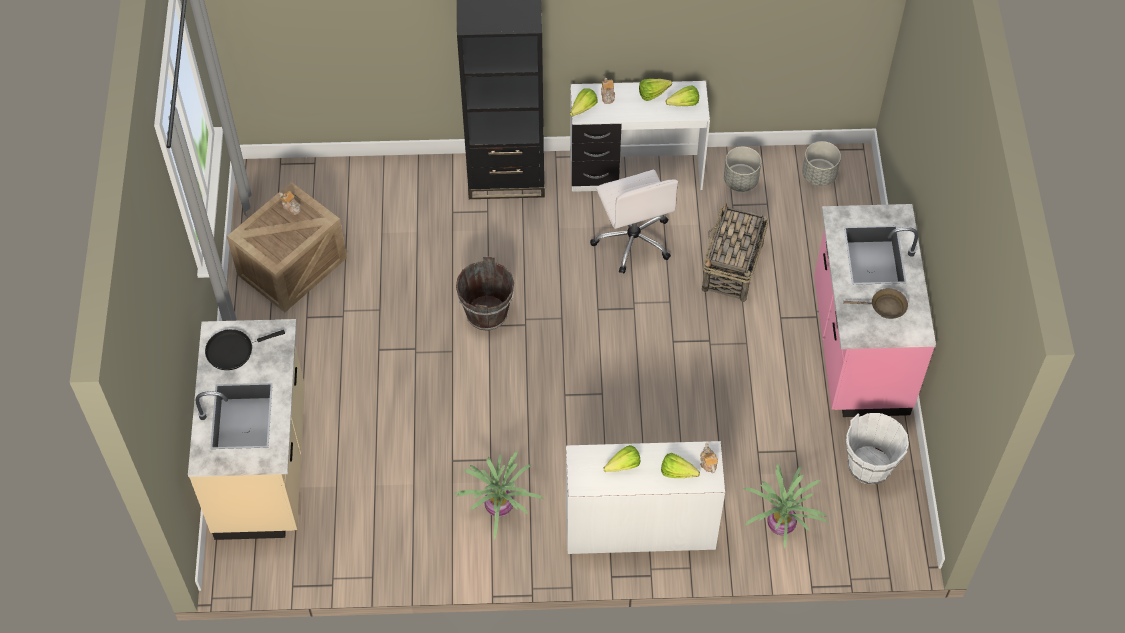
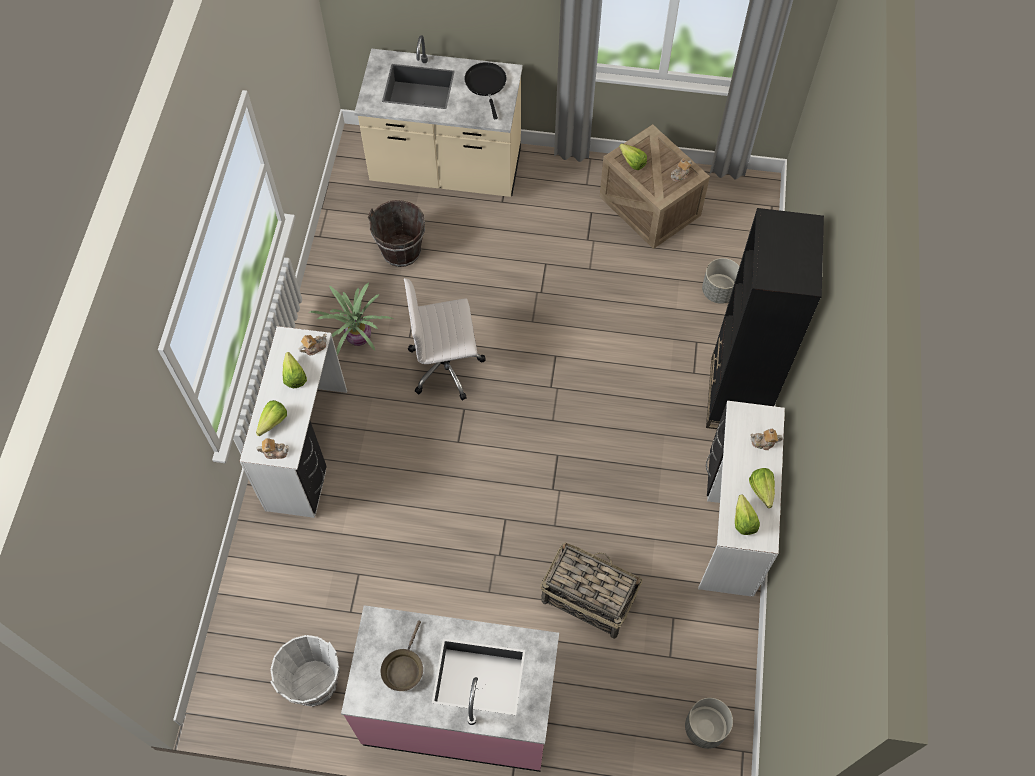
camera: 100 degrees right, 5 degrees up
brown bucket [456,256,514,331] -> brown bucket moved to [368,200,425,267]
lettuce [570,88,597,117] -> lettuce moved to [619,143,647,170]
white office chair [590,170,678,273] -> white office chair moved to [404,278,486,401]
grey planter [724,147,761,192] -> grey planter moved to [702,258,739,304]
potted plant [742,463,829,549] -> none
none -> teapot [299,334,327,355]

